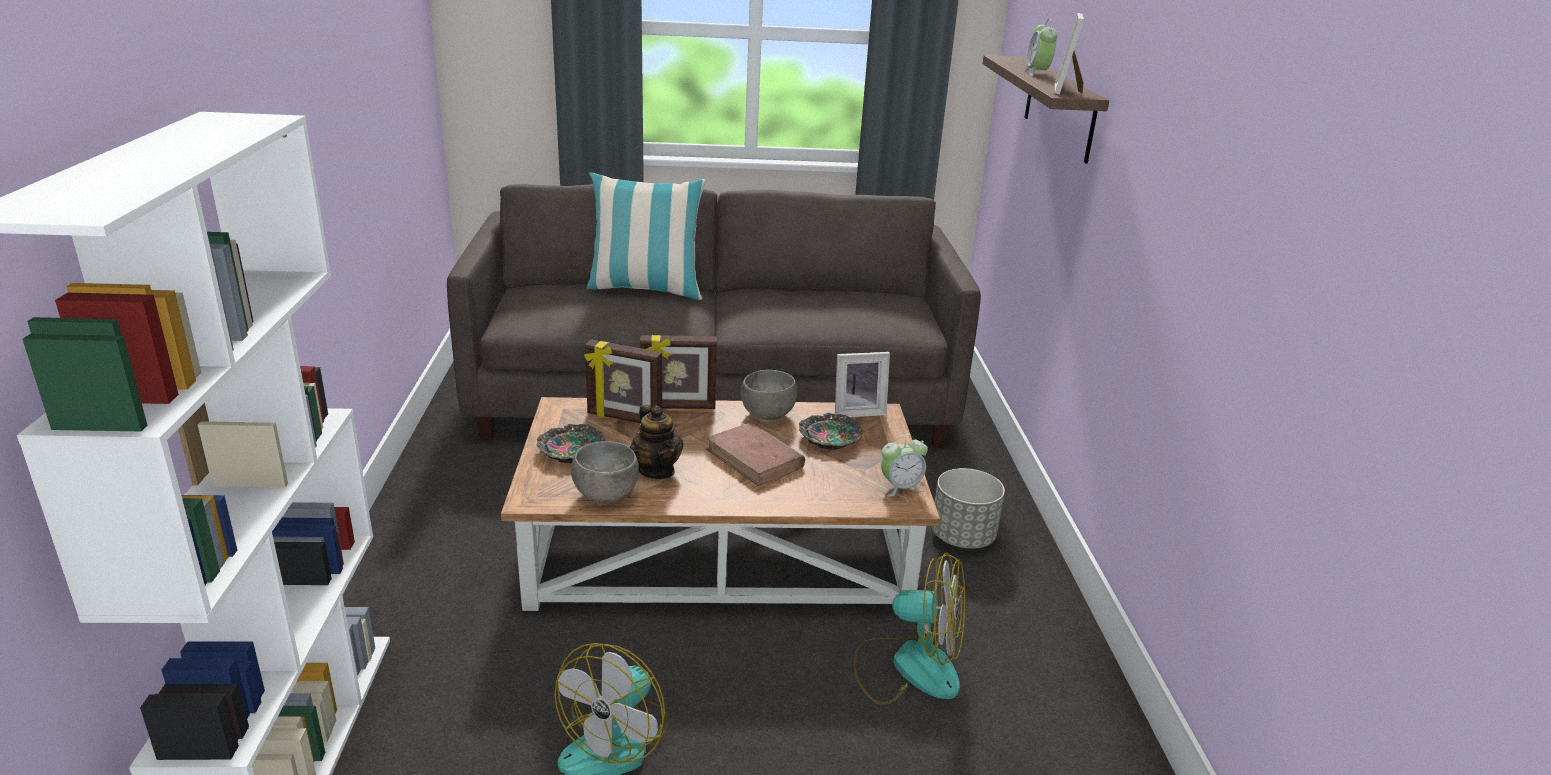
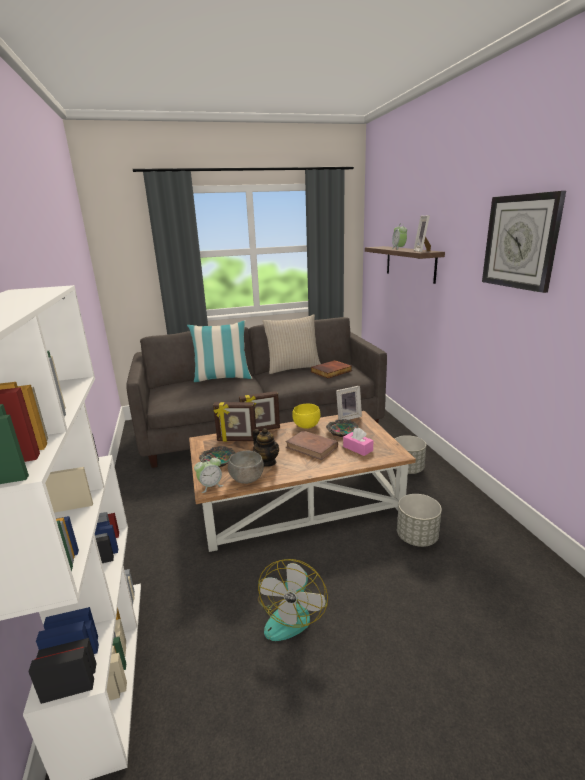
camera: 10 degrees left, 5 degrees down
grey bowl [741,370,798,420] -> yellow bowl [292,404,321,429]
fan [854,553,965,705] -> grey planter [397,494,442,547]
alarm clock [881,434,928,497] -> alarm clock moved to [194,456,224,493]
none -> beige pillow [262,314,321,374]
none -> book [311,360,352,378]
none -> pink tissue box [343,428,373,456]
none -> wall clock [482,191,566,293]

